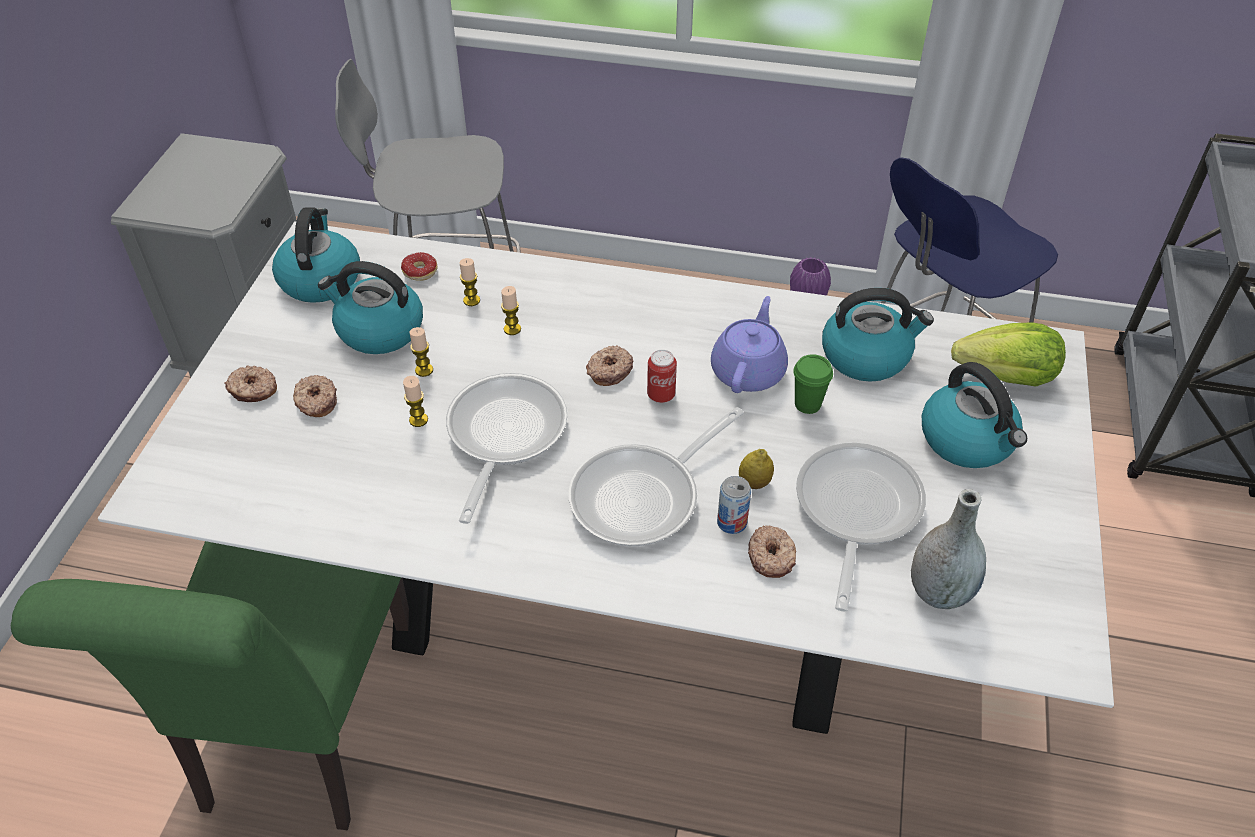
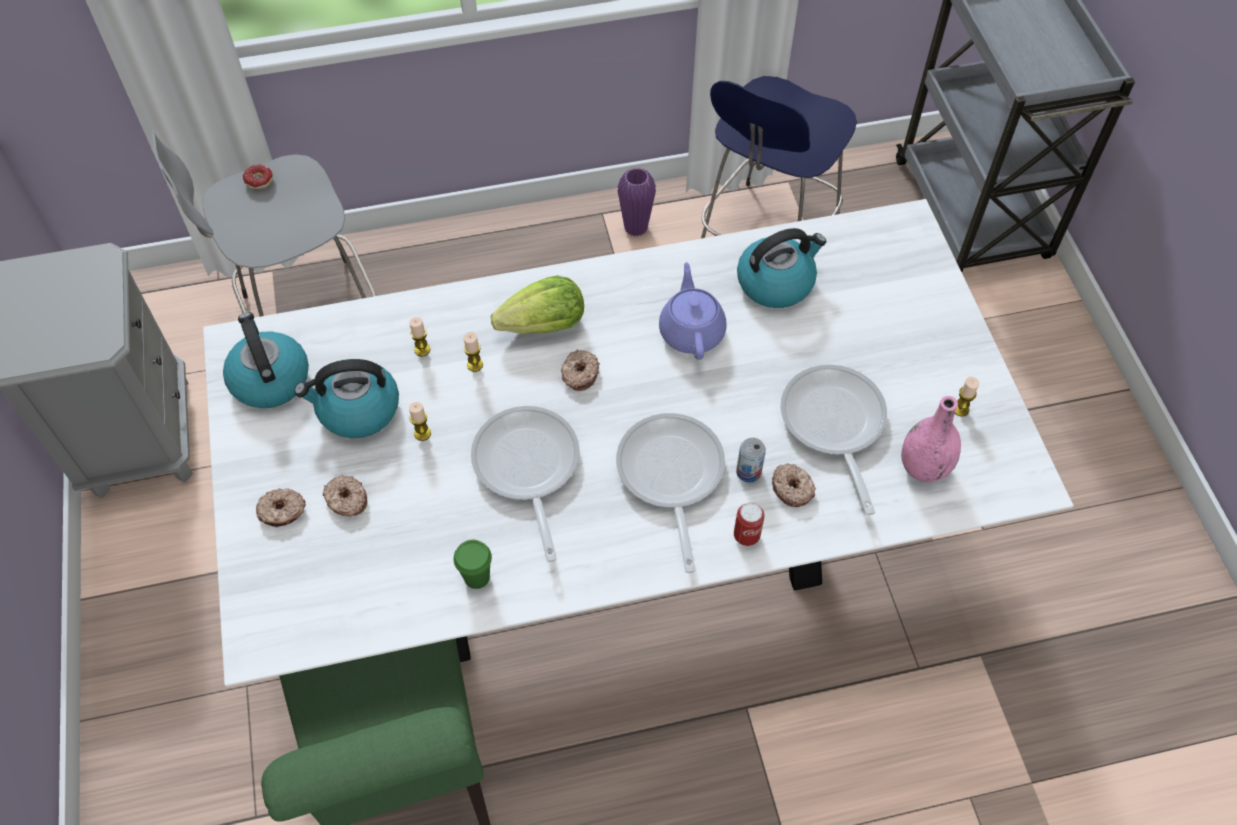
camera: 25 degrees left, 10 degrees up
donut [401,252,438,281] -> donut moved to [243,165,273,189]
candle [403,376,428,427] -> candle moved to [955,377,979,416]
frying pan [569,407,744,547] -> frying pan turned 150 degrees clockwise [616,413,725,573]
can [647,350,677,403] -> can moved to [734,502,765,546]
lemon [739,449,774,489] -> none
green cup [793,354,833,414] -> green cup moved to [453,540,492,589]
grey vase [911,489,986,609] -> pink vase [901,396,961,482]
kettle [922,362,1027,468] -> none
lettuce [951,322,1066,387] -> lettuce moved to [491,276,584,334]

